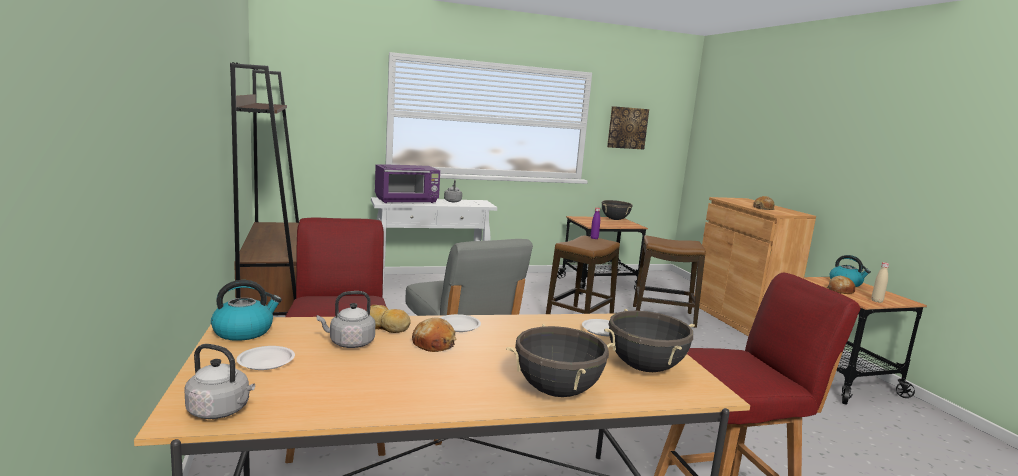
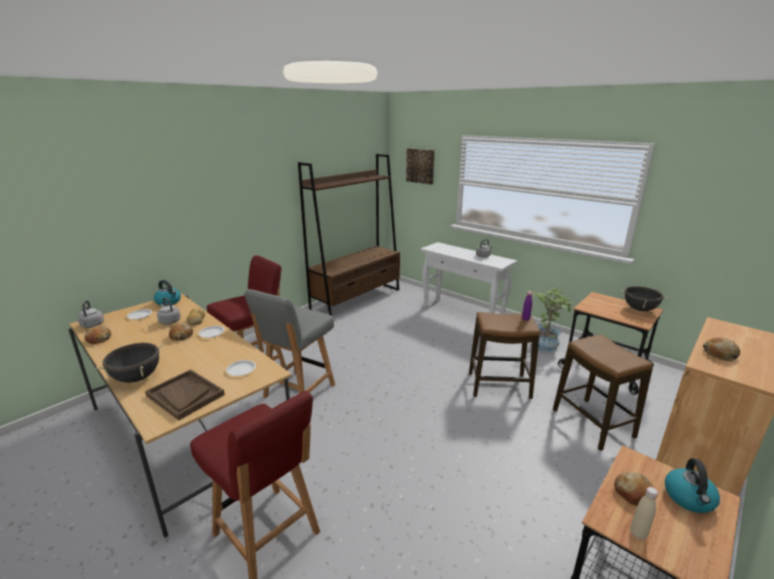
camera: 60 degrees right, 10 degrees up
purple microwave [375,164,440,203] -> none
black cooking pot [604,309,695,372] -> brown tray [145,369,225,420]
picture [607,106,649,149] -> picture moved to [406,148,435,185]
none -> bread [84,326,111,344]
none -> potted plant [533,288,572,352]

